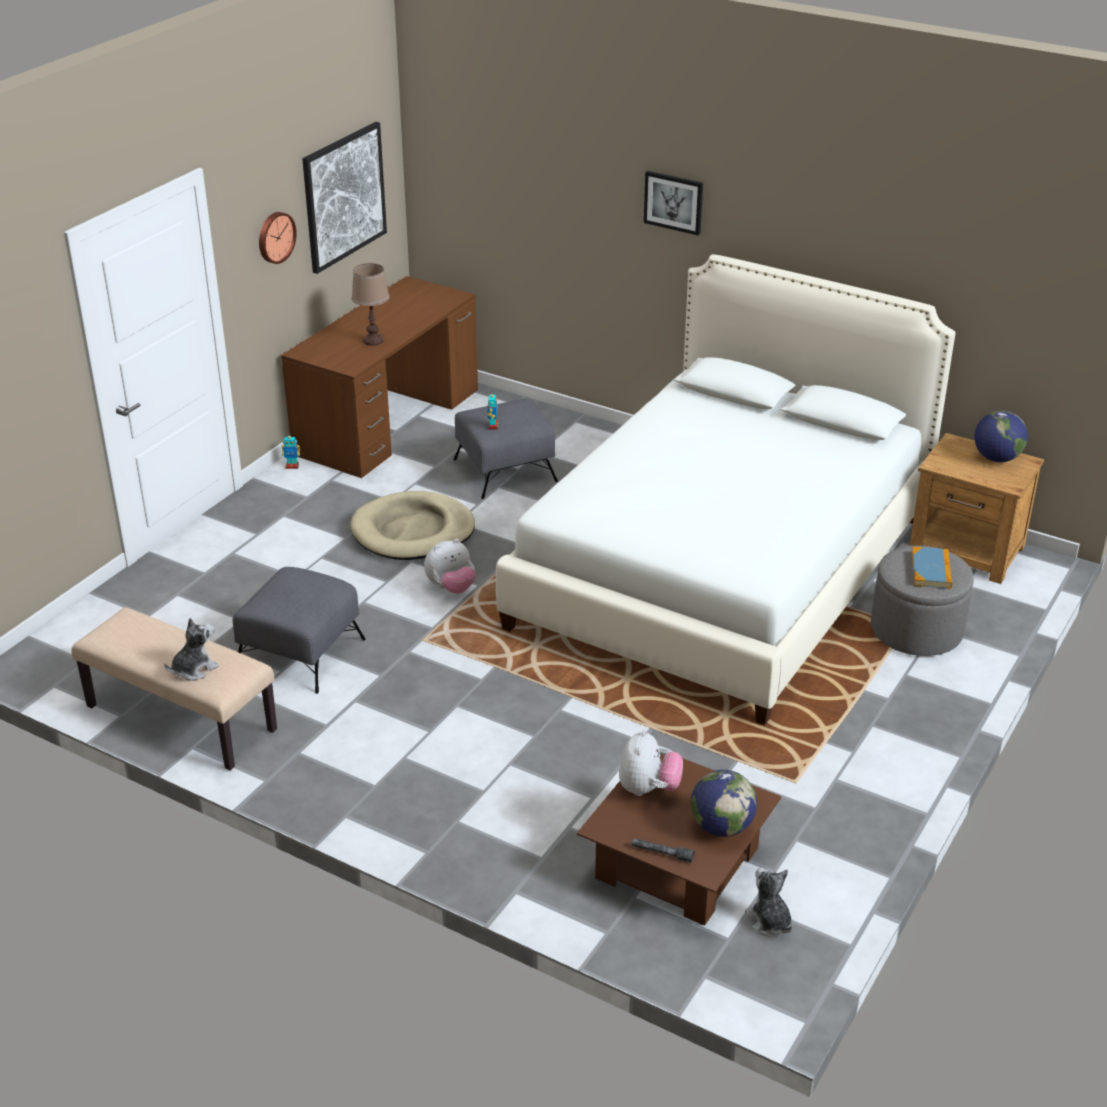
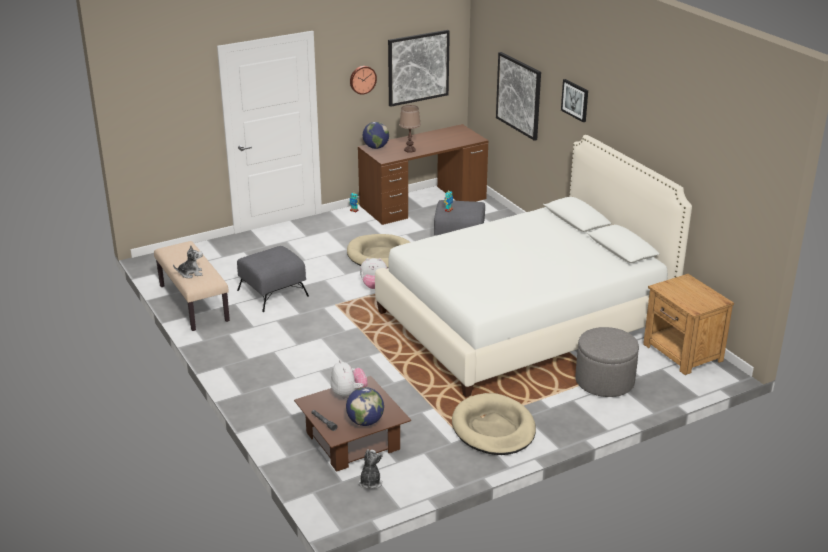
camera: 30 degrees right, 5 degrees down
plush toy [619,730,683,796] -> plush toy turned 60 degrees counterclockwise [331,360,368,399]
book [912,547,952,589] -> none
globe [974,410,1028,462] -> globe moved to [363,122,389,149]
none -> beige dog bed [452,393,536,455]
none -> picture [496,52,541,141]

